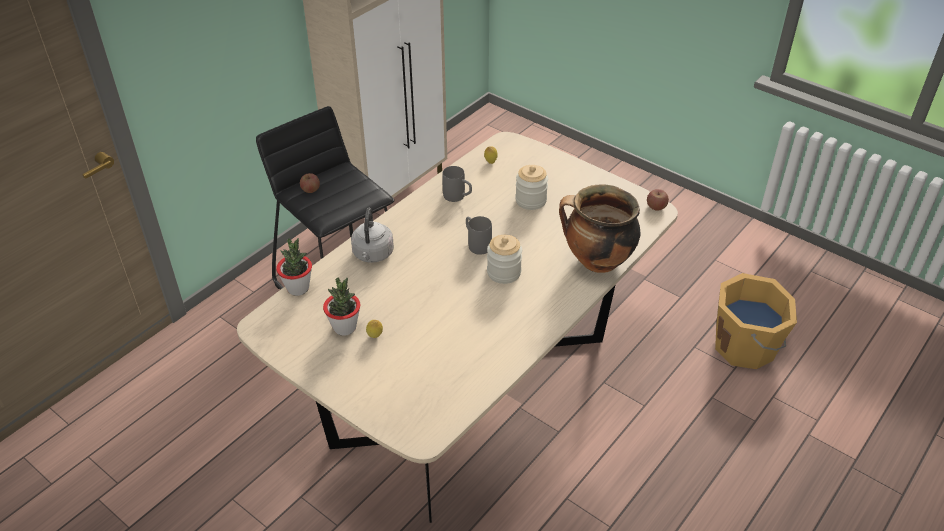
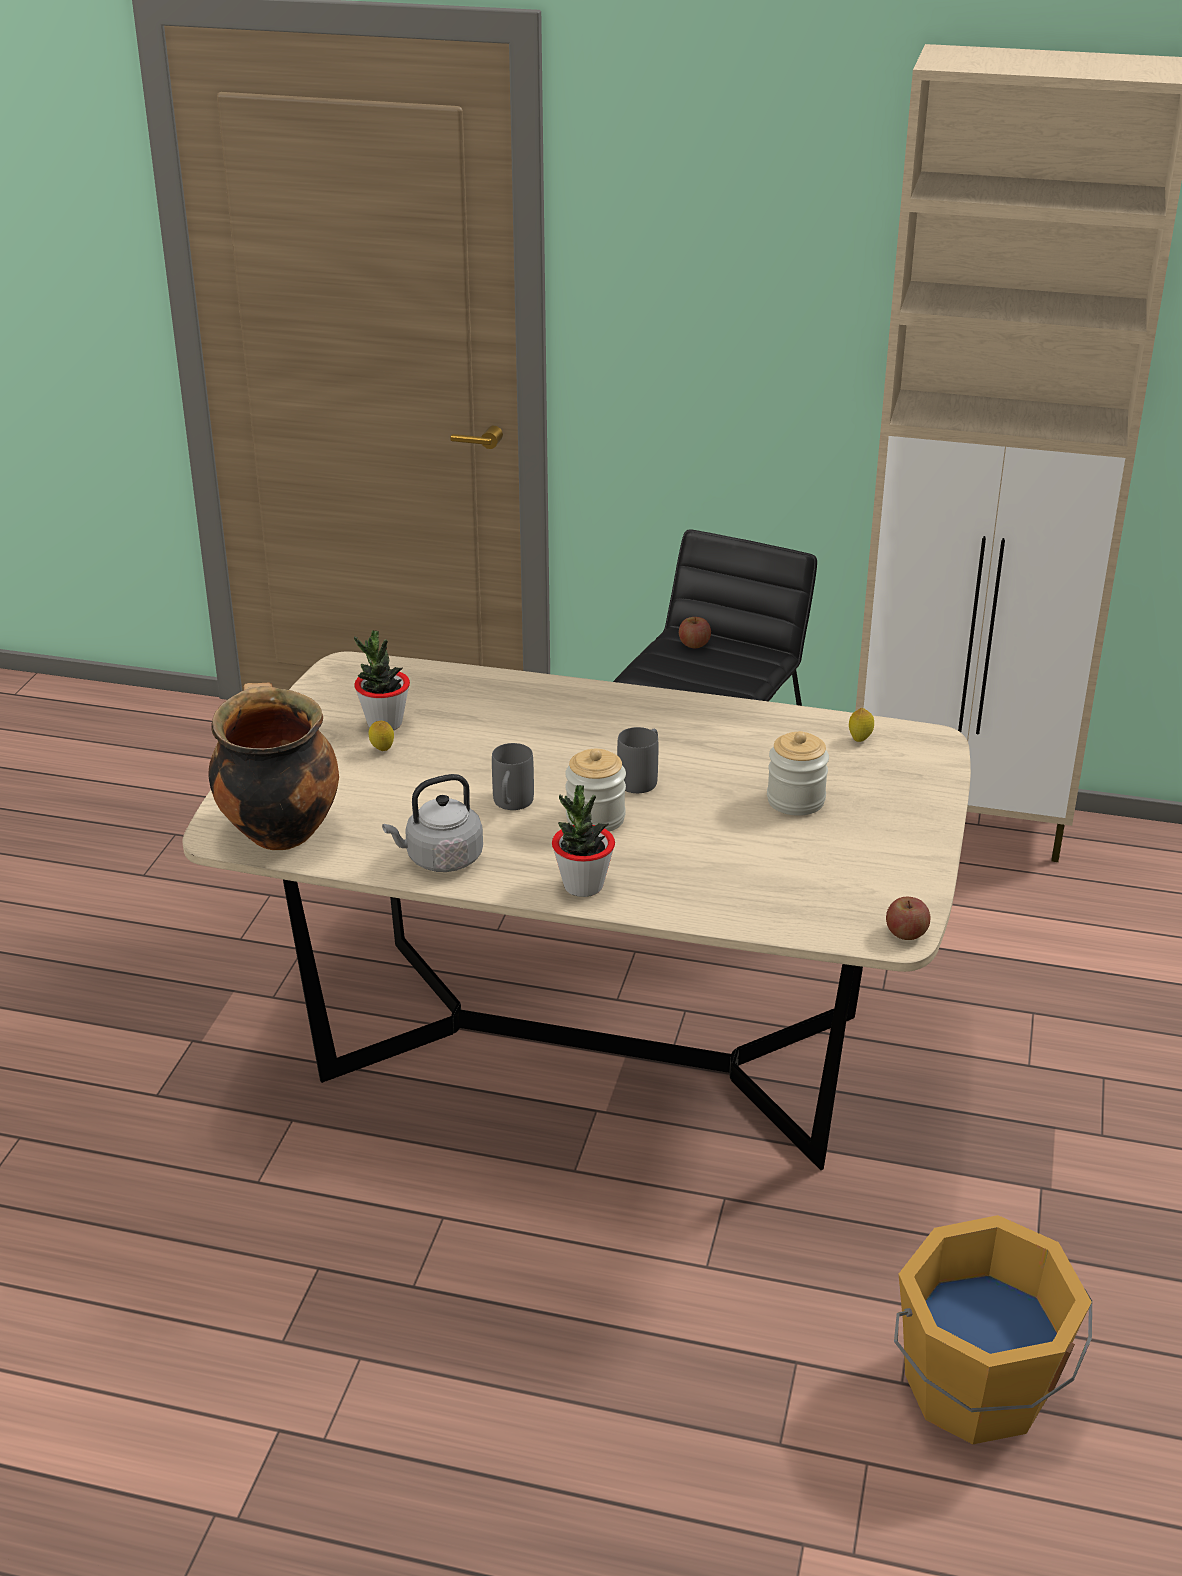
camera: 65 degrees right, 10 degrees down
potted plant [276,238,312,296] -> potted plant moved to [552,785,615,897]
grey kettle [351,207,394,263] -> grey kettle moved to [382,774,483,872]
grey mug [442,166,472,202] -> grey mug moved to [492,743,534,810]
cooking pot [559,184,640,273] -> cooking pot moved to [209,682,339,850]

